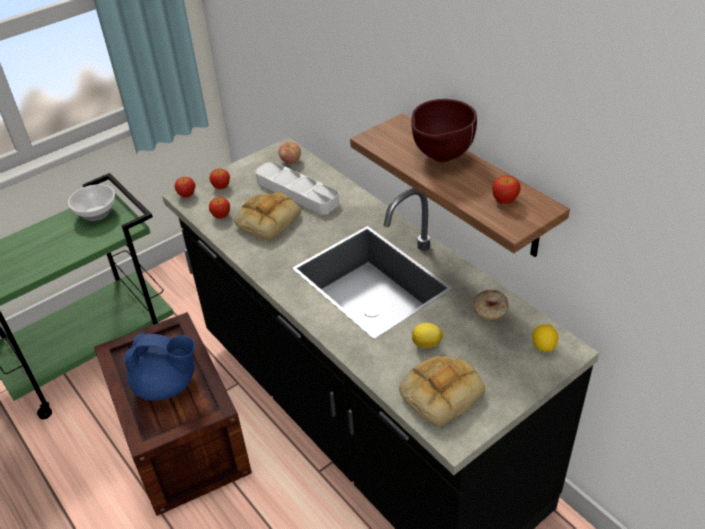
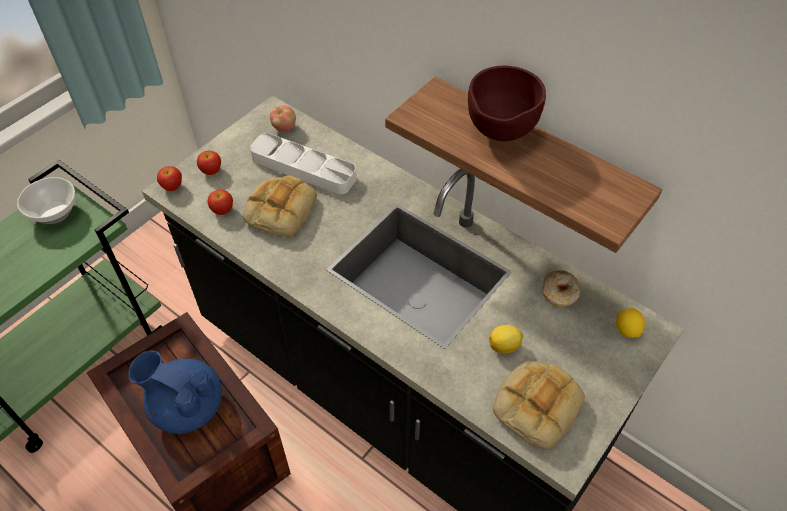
camera: 15 degrees left, 10 degrees up
blue teapot [124,332,195,401] -> blue teapot turned 150 degrees counterclockwise [128,351,222,434]
apple [492,175,521,204] -> none

